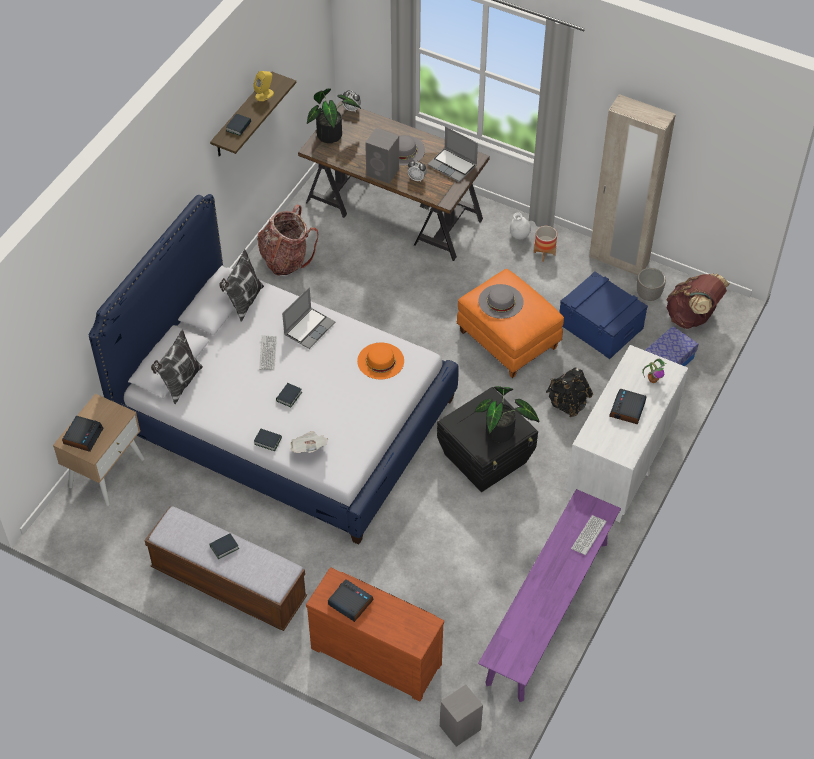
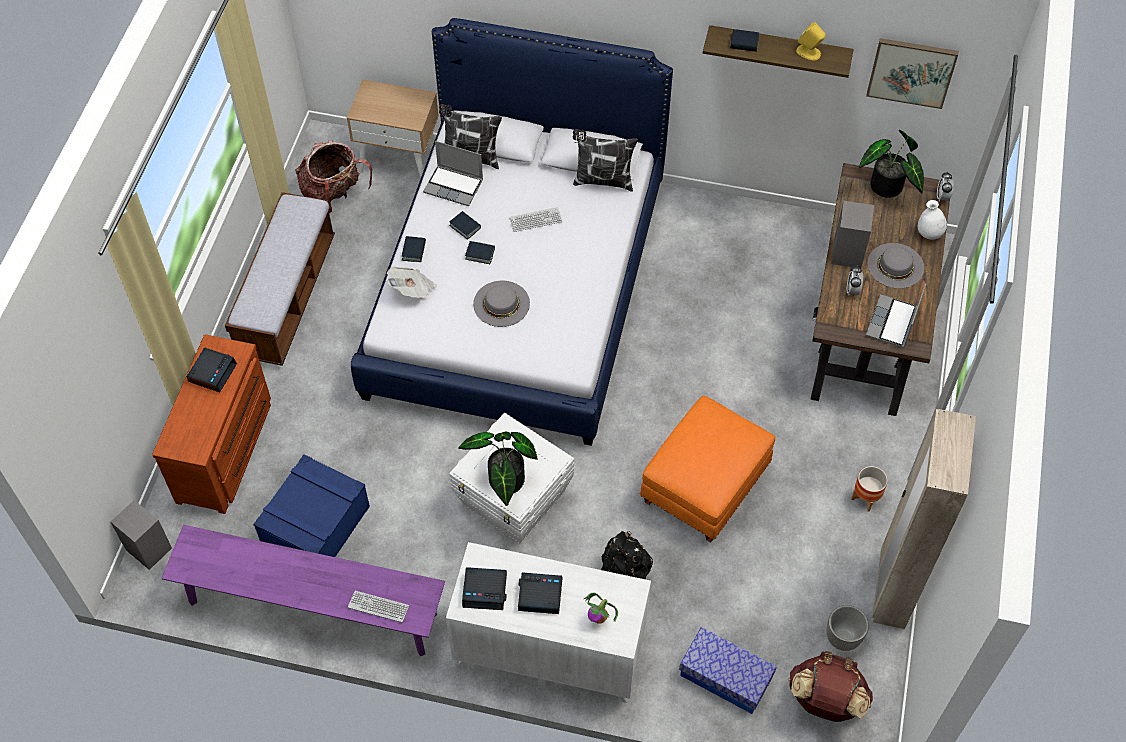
camera: 75 degrees right, 5 degrees up
alarm clock [62,416,103,452] -> alarm clock moved to [462,567,507,610]
book [209,534,239,559] -> book moved to [449,211,481,240]
backpack [257,204,318,276] -> backpack moved to [295,140,372,213]
laptop [282,287,335,349] -> laptop moved to [423,141,483,206]
orange hat [357,343,404,379] -> none
black storage box [437,387,538,492] -> white storage box [449,413,574,543]
grey hat [478,284,524,319] -> grey hat moved to [473,281,530,327]
white vase [510,212,531,239] -> white vase moved to [918,200,947,239]
blue storage box [559,271,648,359] -> blue storage box moved to [253,454,370,557]
none -> picture [866,38,959,109]

